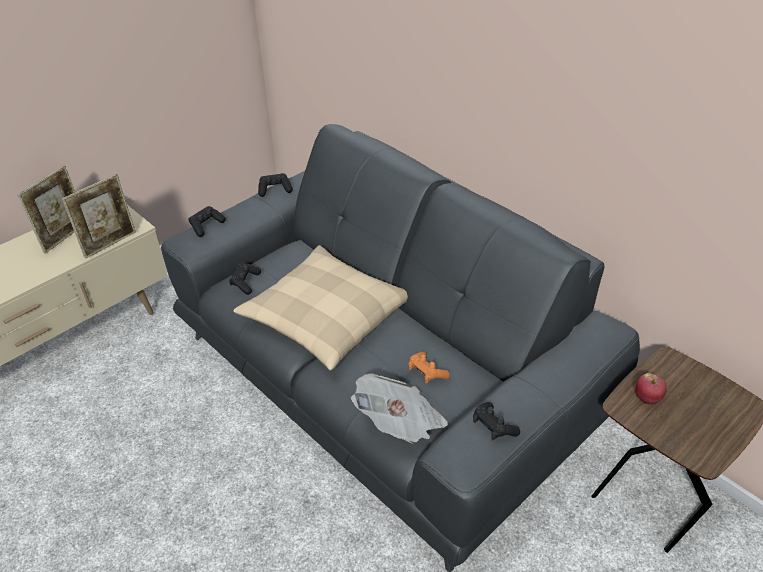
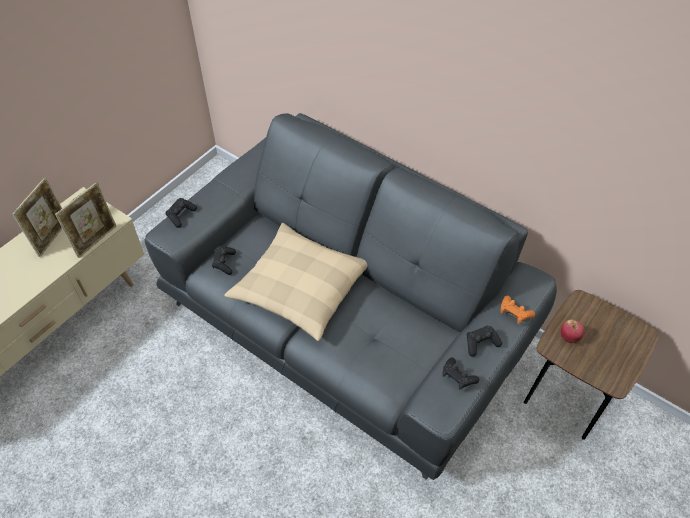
camera: 10 degrees left, 10 degrees up
black game controller [258,173,293,197] -> black game controller moved to [467,325,502,357]
newspaper [350,373,448,443] -> none
orange game controller [408,352,450,383] -> orange game controller moved to [501,296,535,324]

